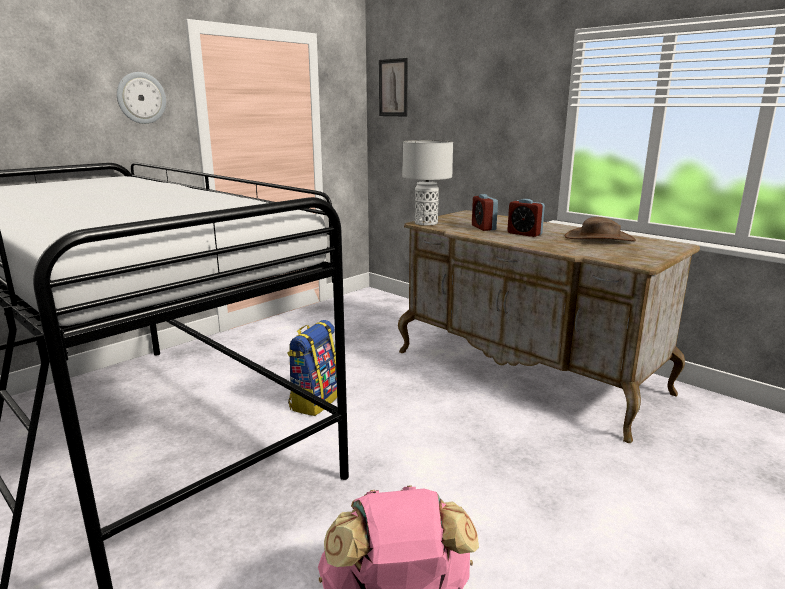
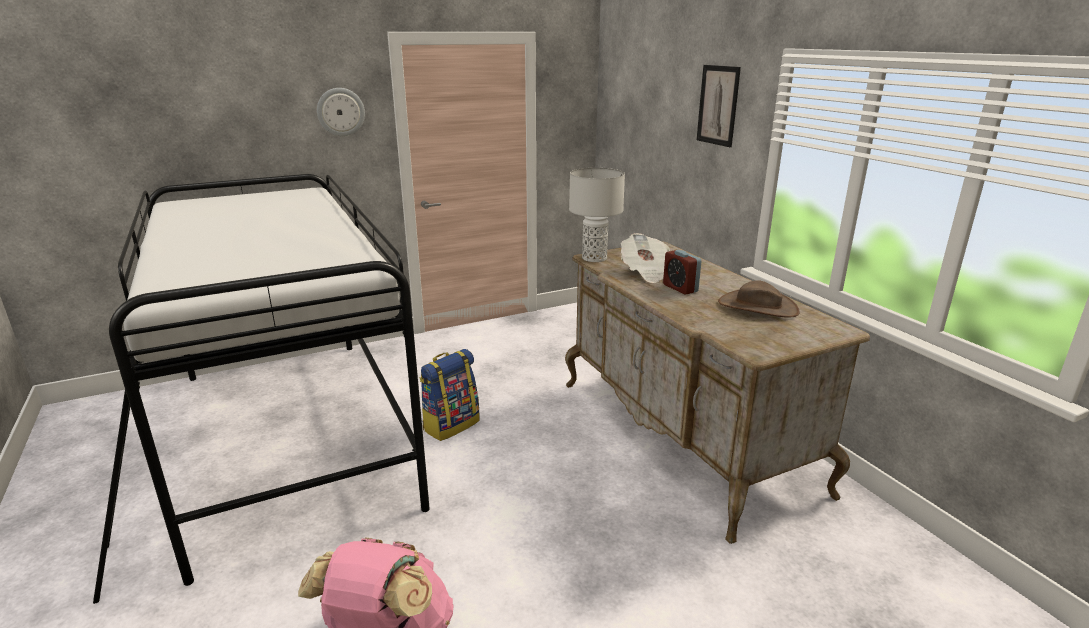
camera: 20 degrees right, 5 degrees up
picture [379,58,408,116] -> picture moved to [697,65,741,147]
alarm clock [472,194,498,231] -> newspaper [621,233,670,283]

